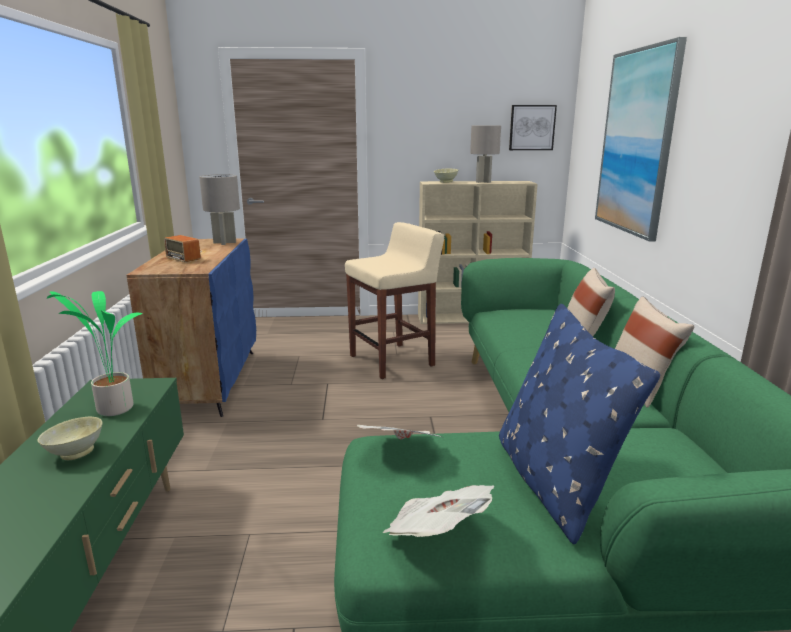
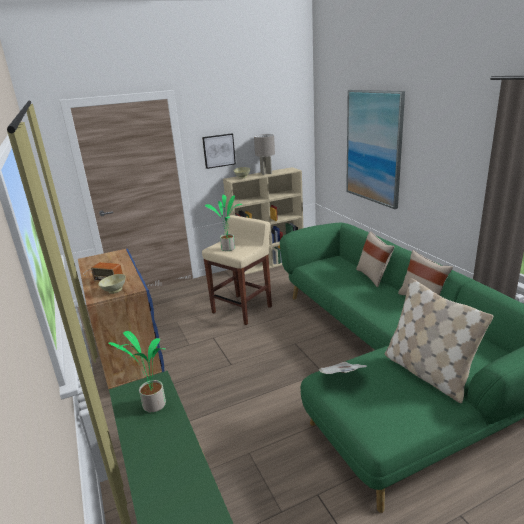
camera: 20 degrees left, 5 degrees up
beige bowl [37,417,103,460] -> beige bowl moved to [98,274,126,294]
grey table lamp [199,174,240,245] -> none
newspaper [382,485,495,537] -> none
blue pillow [499,304,660,544] -> beige pillow [385,278,493,403]
picture [509,105,557,150] -> picture moved to [202,133,236,169]
none -> potted plant [205,195,243,251]

